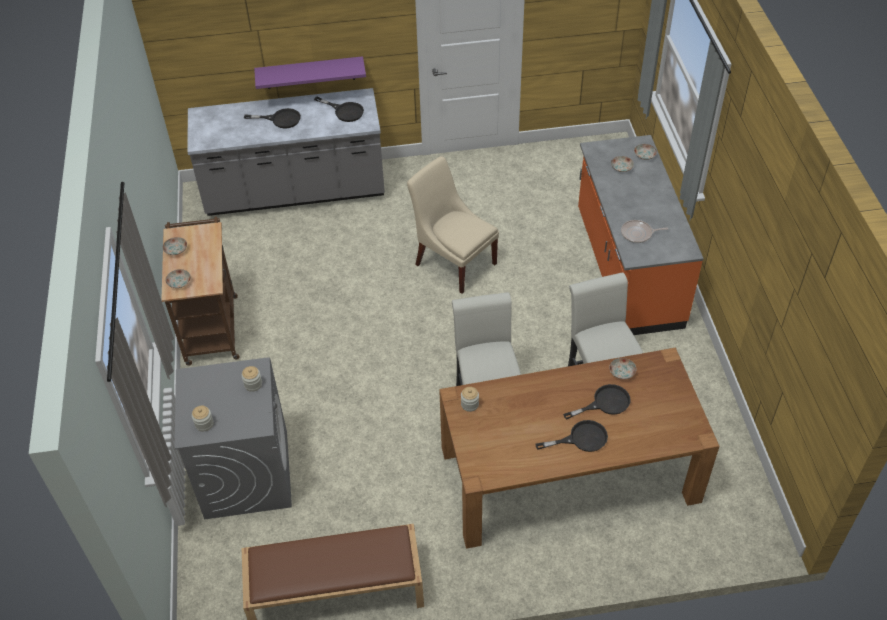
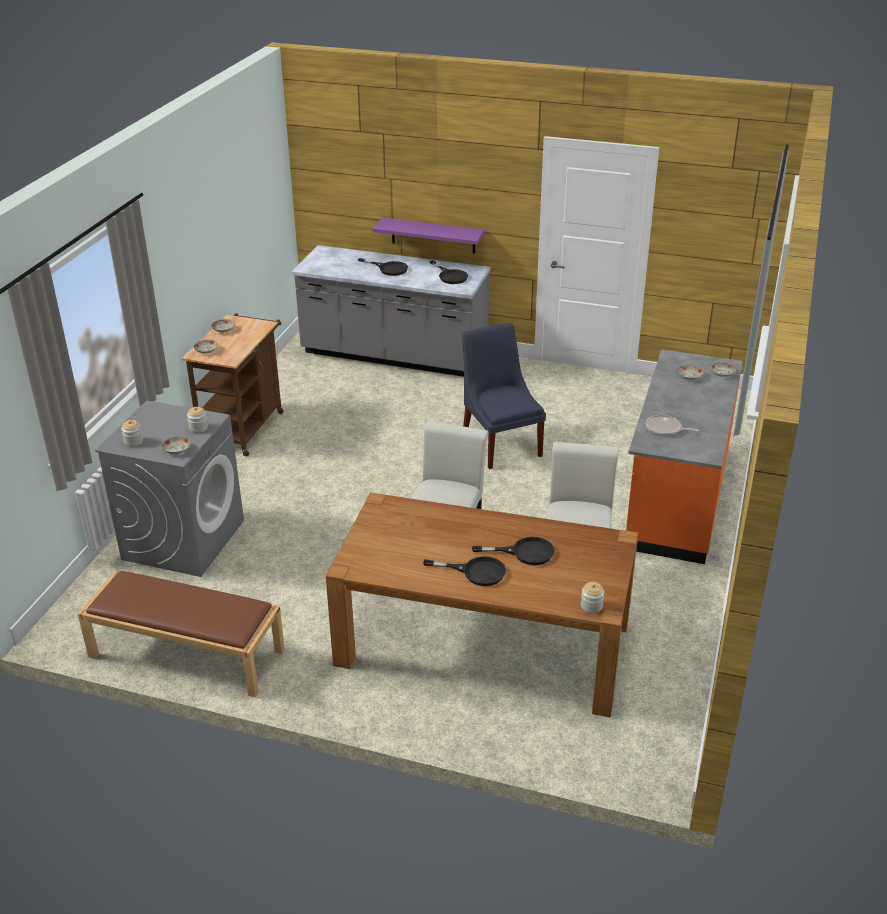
camera: 25 degrees right, 15 degrees down
beige chair [407,156,499,294] -> blue chair [462,323,546,469]
jar [461,387,479,412] -> jar moved to [581,582,604,613]
plate [609,358,636,379] -> plate moved to [161,437,191,454]

